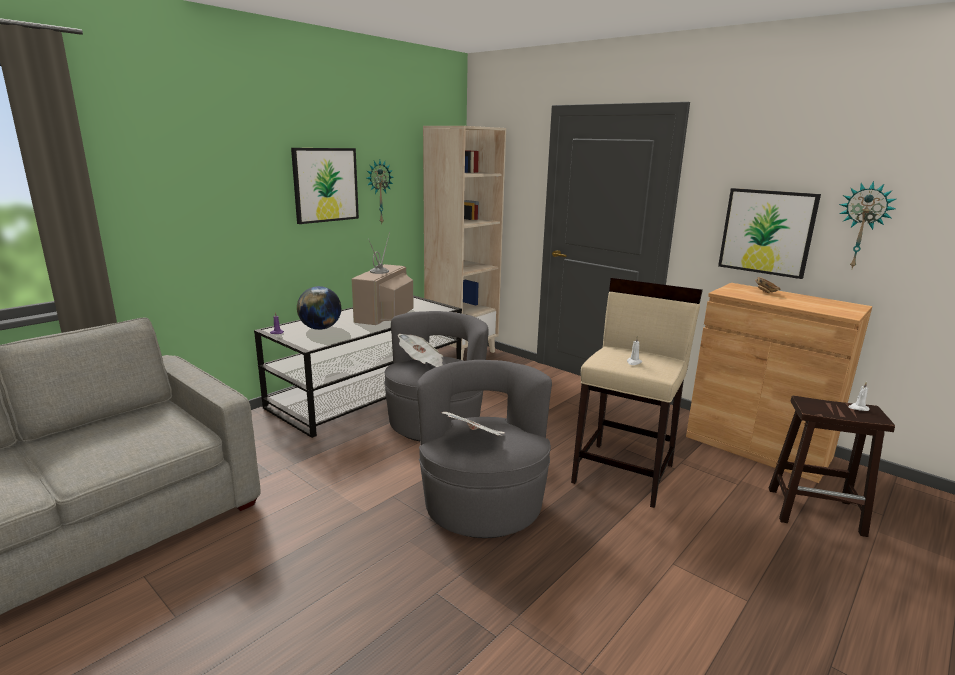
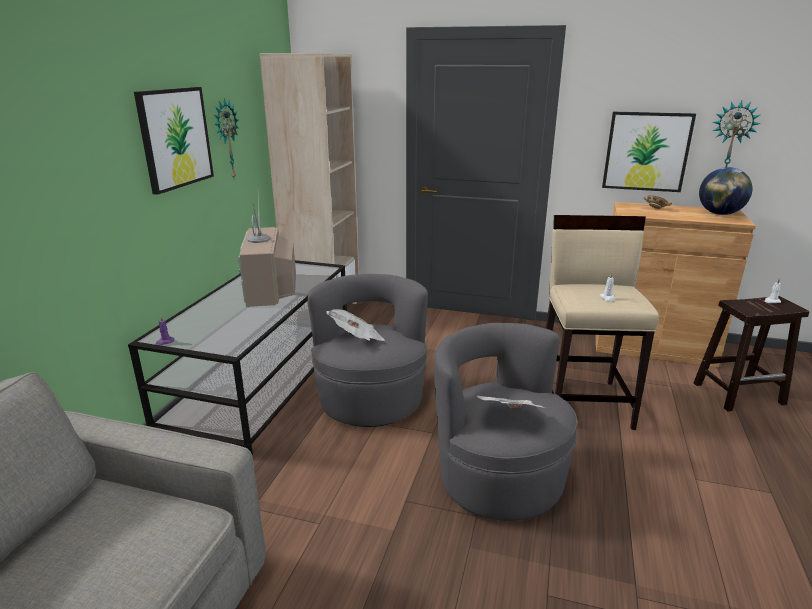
camera: 25 degrees left, 5 degrees up
globe [297,286,341,330] -> globe moved to [699,167,752,215]

